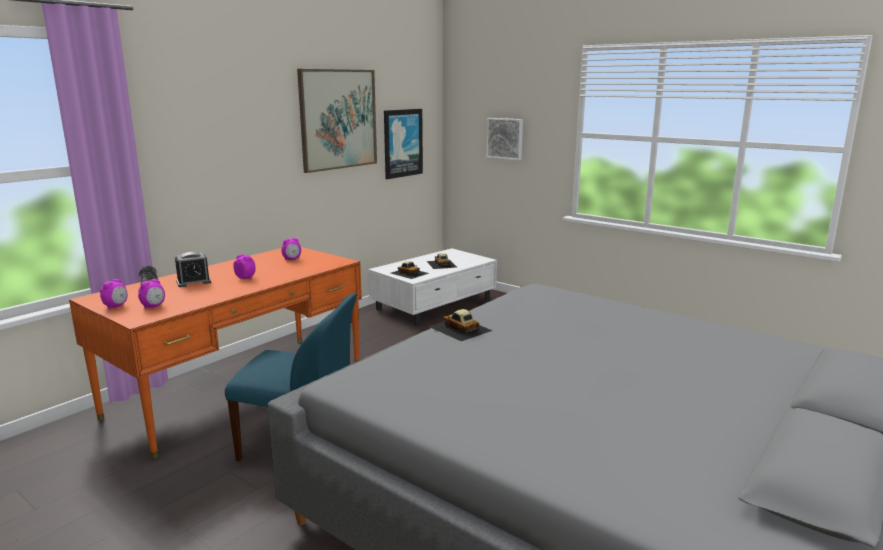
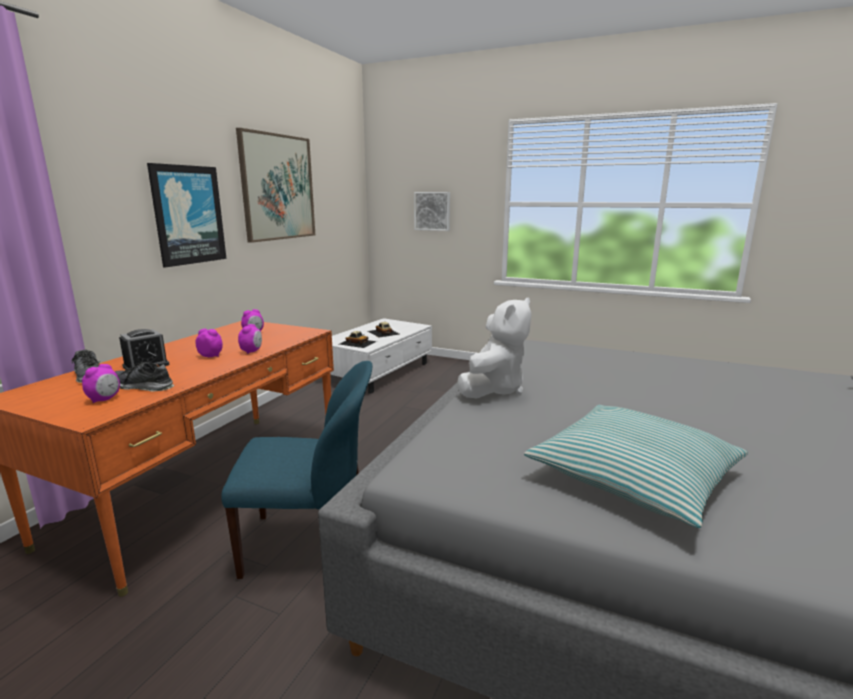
camera: 15 degrees left, 0 degrees up
alarm clock [100,279,127,309] -> alarm clock moved to [238,324,262,354]
picture [384,109,423,179] -> picture moved to [147,163,226,268]
toy car [428,309,493,341] -> white plush toy [458,298,532,398]
none -> shoe [115,362,174,391]
none -> pillow [524,405,748,528]

